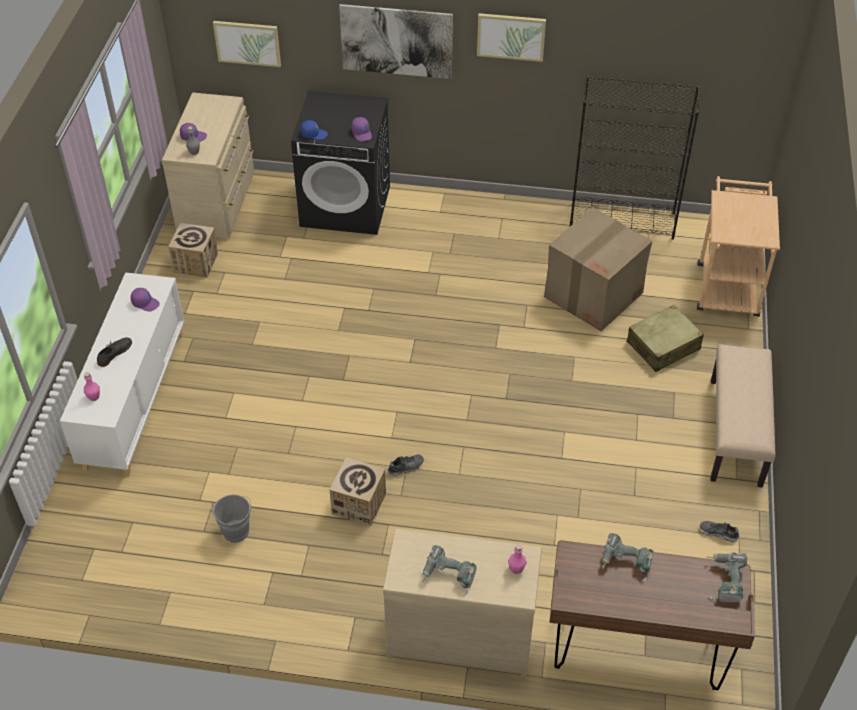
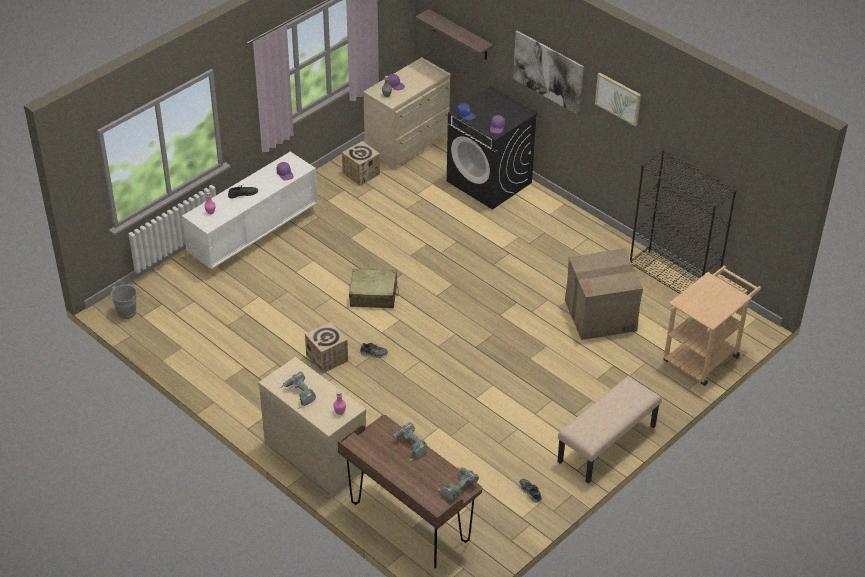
camera: 35 degrees right, 5 degrees down
grey bucket [211,494,252,543] -> grey bucket moved to [111,285,141,319]
picture [213,21,281,67] -> shelf [415,9,493,60]
beige suitcase [627,305,704,372] -> beige suitcase moved to [349,269,399,308]

